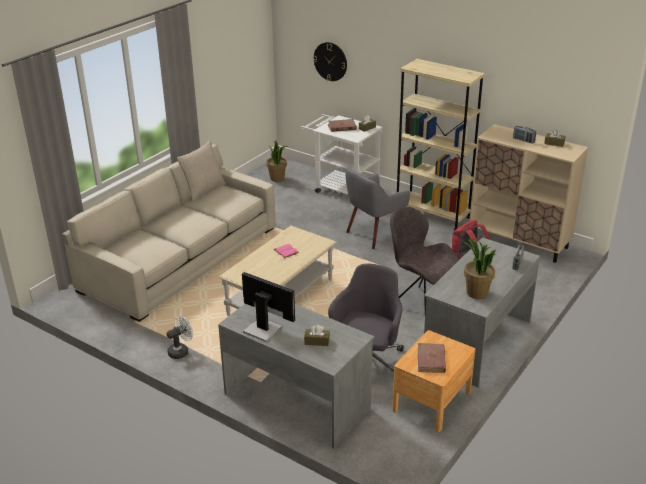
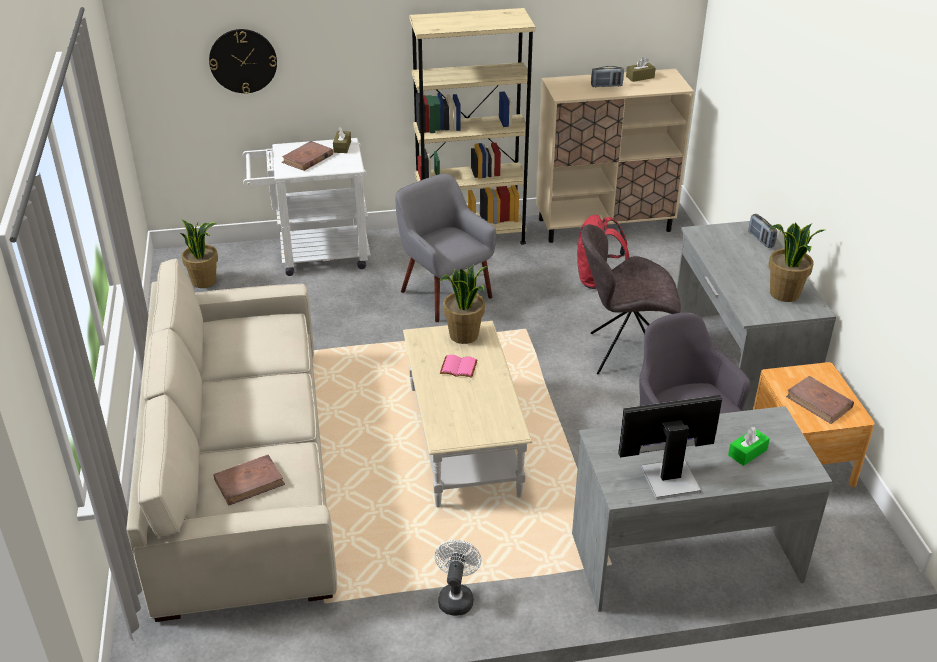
camera: 45 degrees left, 5 degrees up
beige pillow [177,140,226,202] -> none
brown tissue box [304,325,330,346] -> green tissue box [728,427,770,466]
grey armchair [345,168,410,249] -> grey armchair turned 135 degrees clockwise [395,174,496,322]
none -> brown book [214,455,285,506]
none -> potted plant [439,264,487,344]

